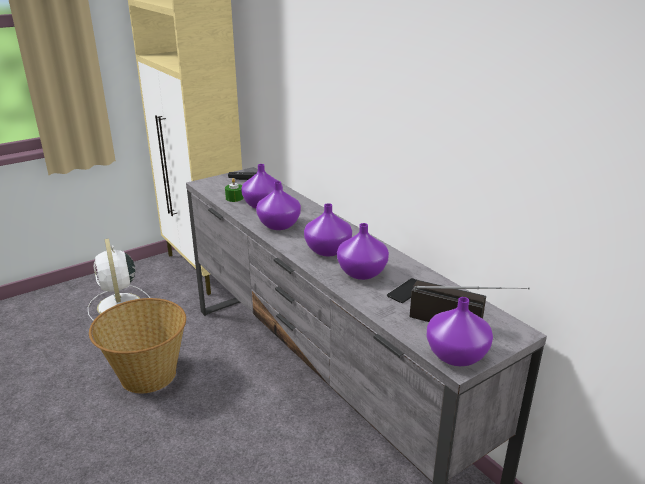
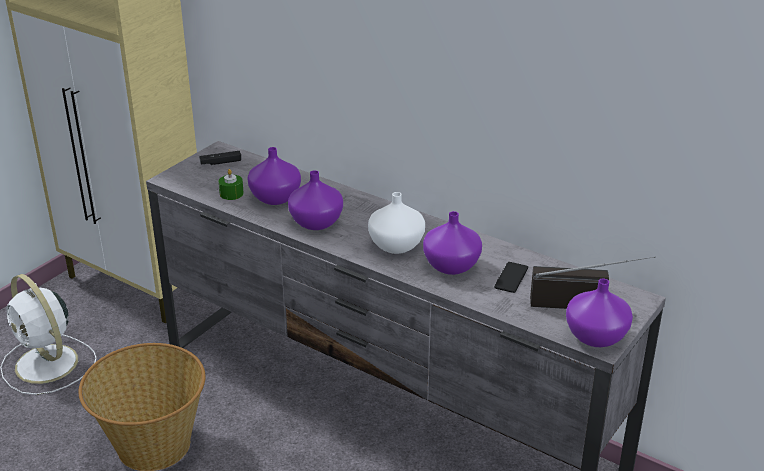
camera: 20 degrees left, 5 degrees up
purple vase [304,203,352,256] -> white vase [368,192,425,254]

